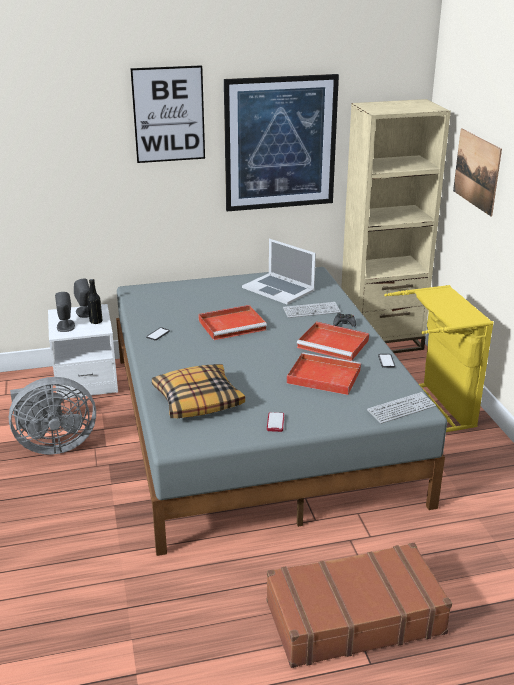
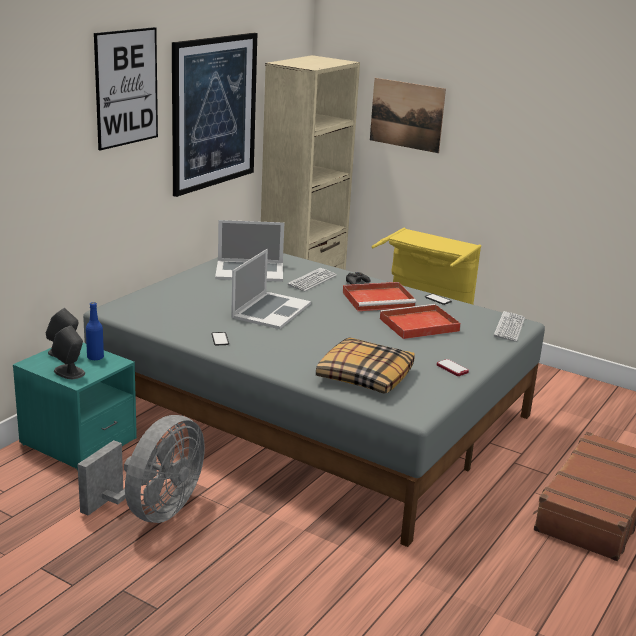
camera: 45 degrees left, 5 degrees down
white nightstand [48,304,118,398] -> turquoise nightstand [13,343,137,471]
black bottle [87,279,102,324] -> blue bottle [86,302,104,361]
red tray [198,305,267,340] -> laptop [231,249,311,329]

